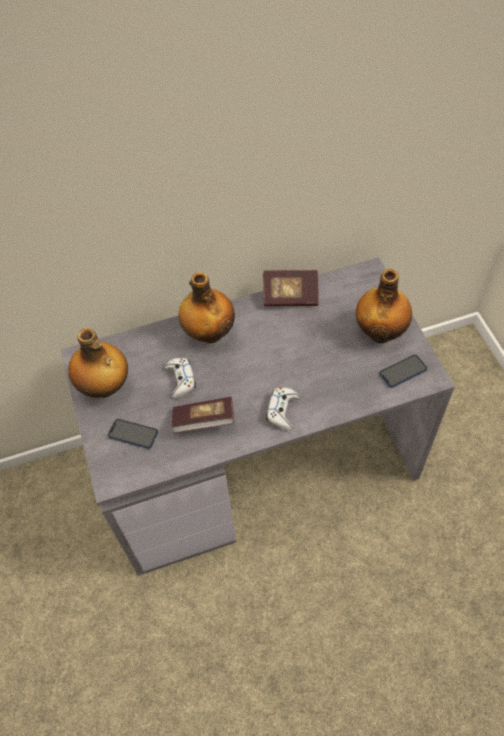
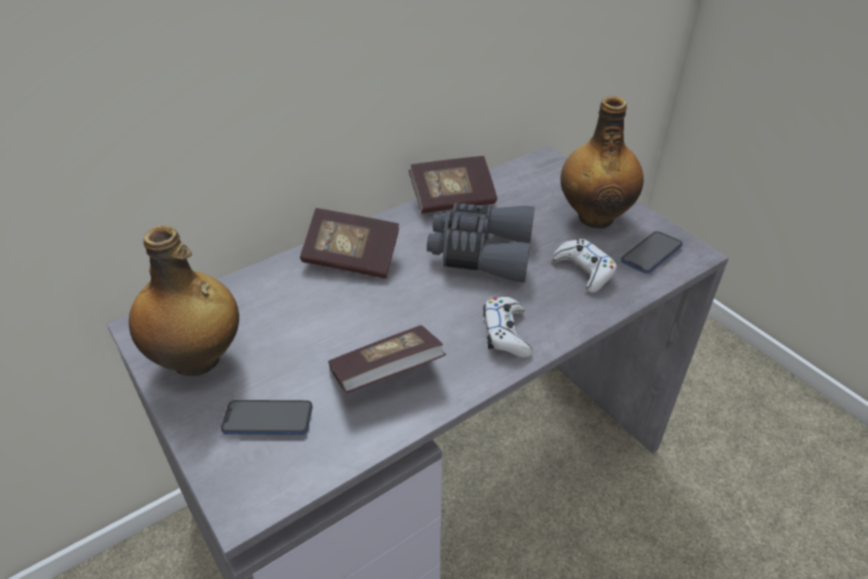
camera: 20 degrees left, 15 degrees down
white game controller [165,358,196,399] -> white game controller moved to [552,239,617,293]
bottle [179,272,235,343] -> book [300,208,399,278]
none -> grey binoculars [427,203,535,283]

